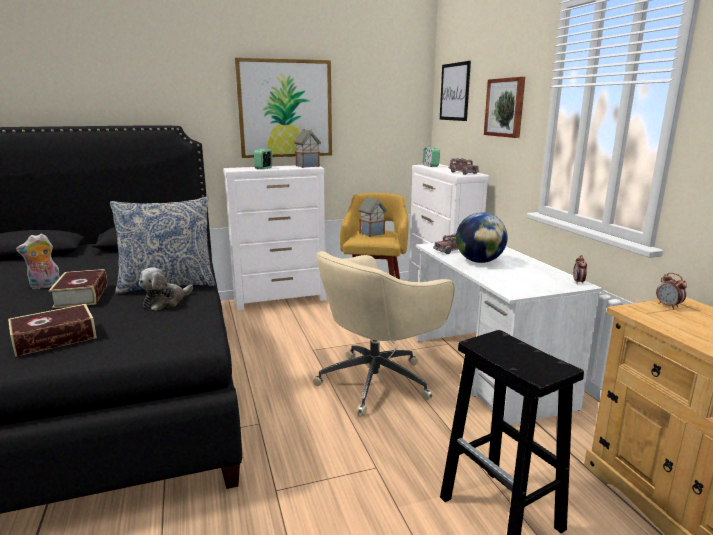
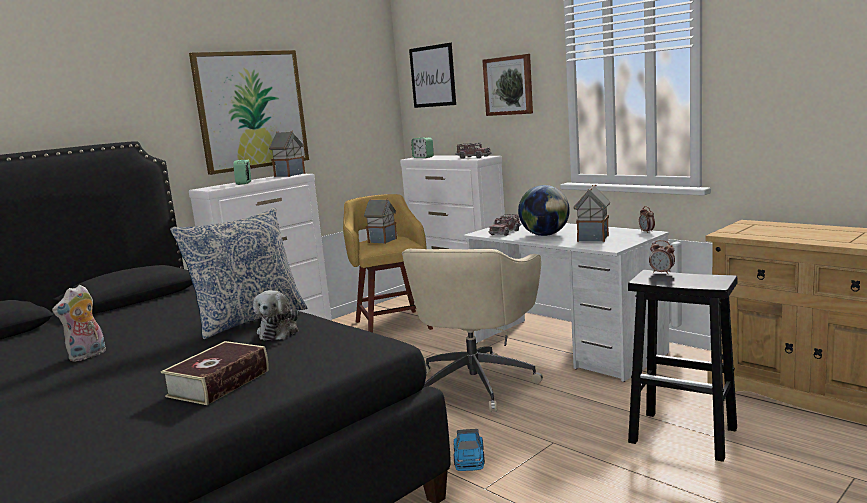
camera: 25 degrees left, 5 degrees down
book [48,269,107,308] -> none
alarm clock [656,273,687,309] -> alarm clock moved to [649,240,675,274]
none -> toy car [454,429,485,471]
none -> toy house [573,185,610,242]

